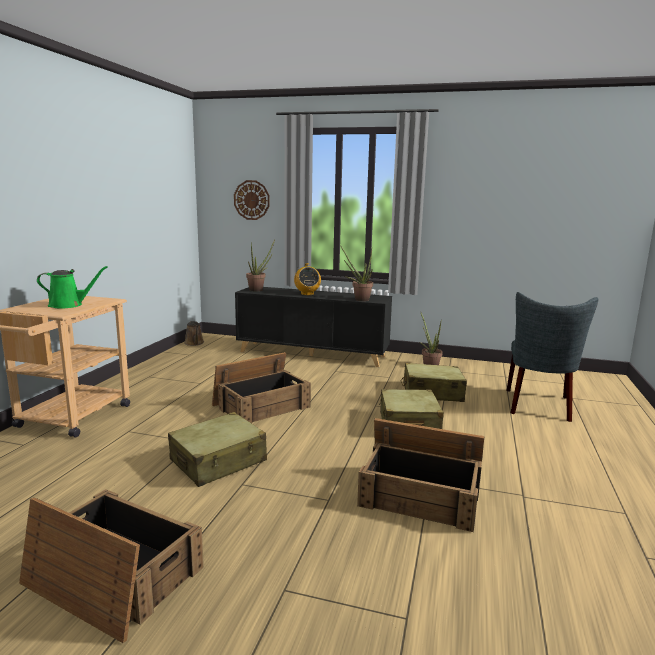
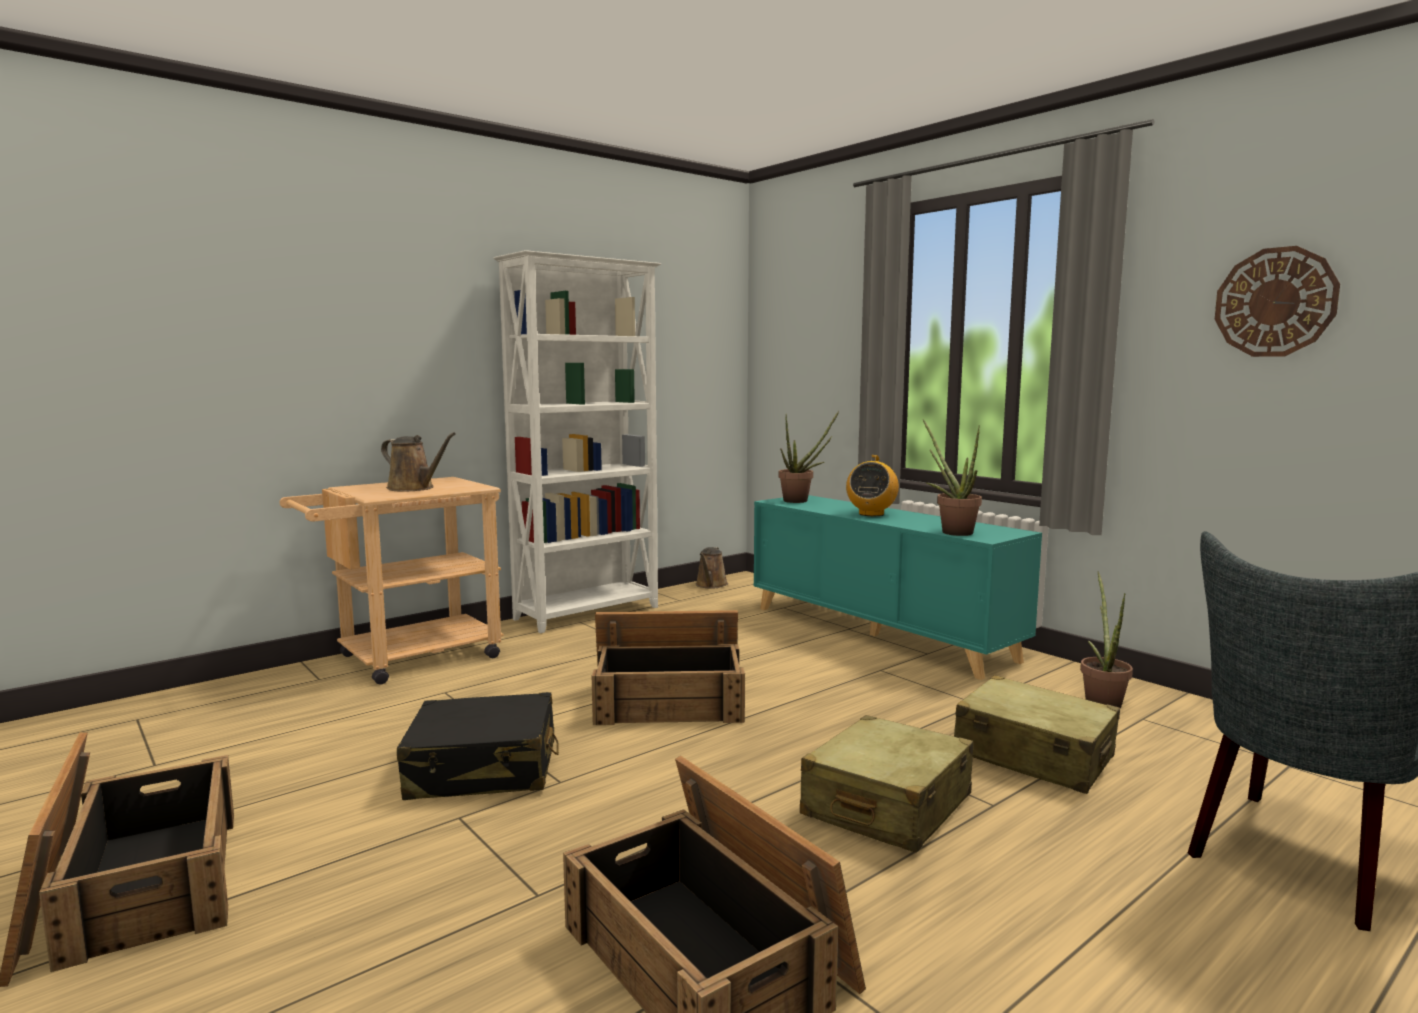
camera: 35 degrees right, 5 degrees down
green watering can [37,266,108,309] -> brown watering can [381,432,456,491]
beige suitcase [168,412,267,487] -> black suitcase [397,692,559,800]
wall clock [234,180,270,220] -> wall clock moved to [1215,246,1340,357]
black cabinet [235,287,392,367] -> turquoise cabinet [753,495,1042,680]
none -> white bookcase [493,250,661,633]

